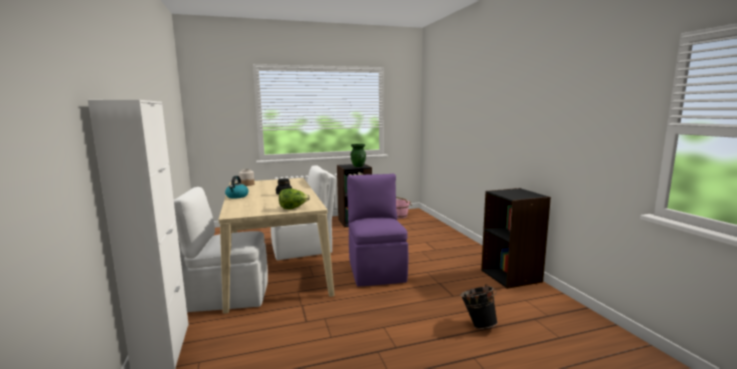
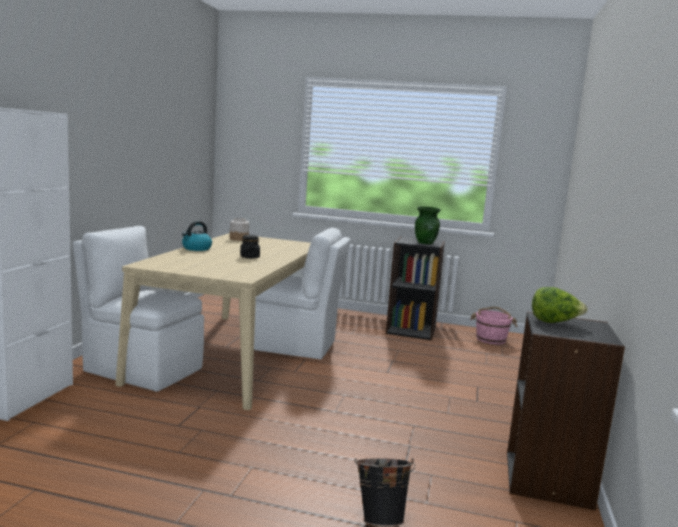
camera: 30 degrees right, 0 degrees up
lettuce [279,188,310,209] -> lettuce moved to [532,287,588,323]
purple chair [347,174,408,287] -> none

